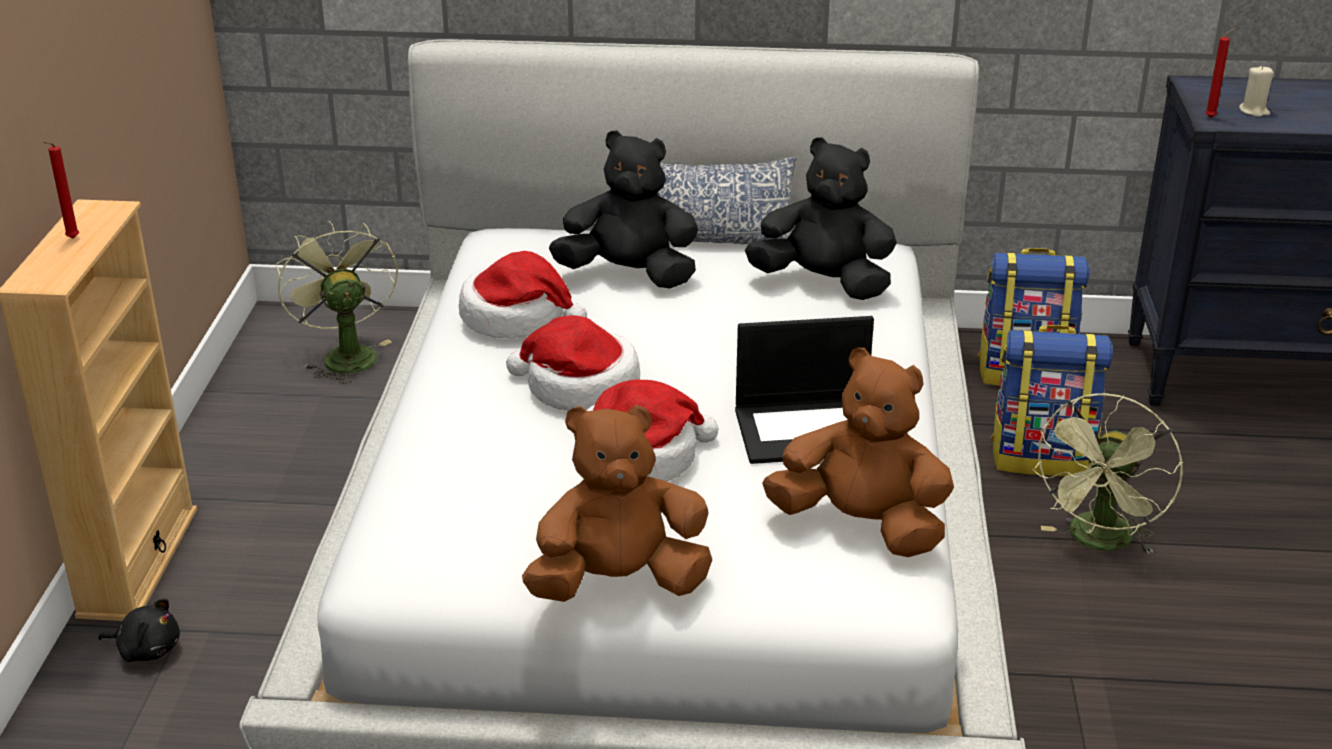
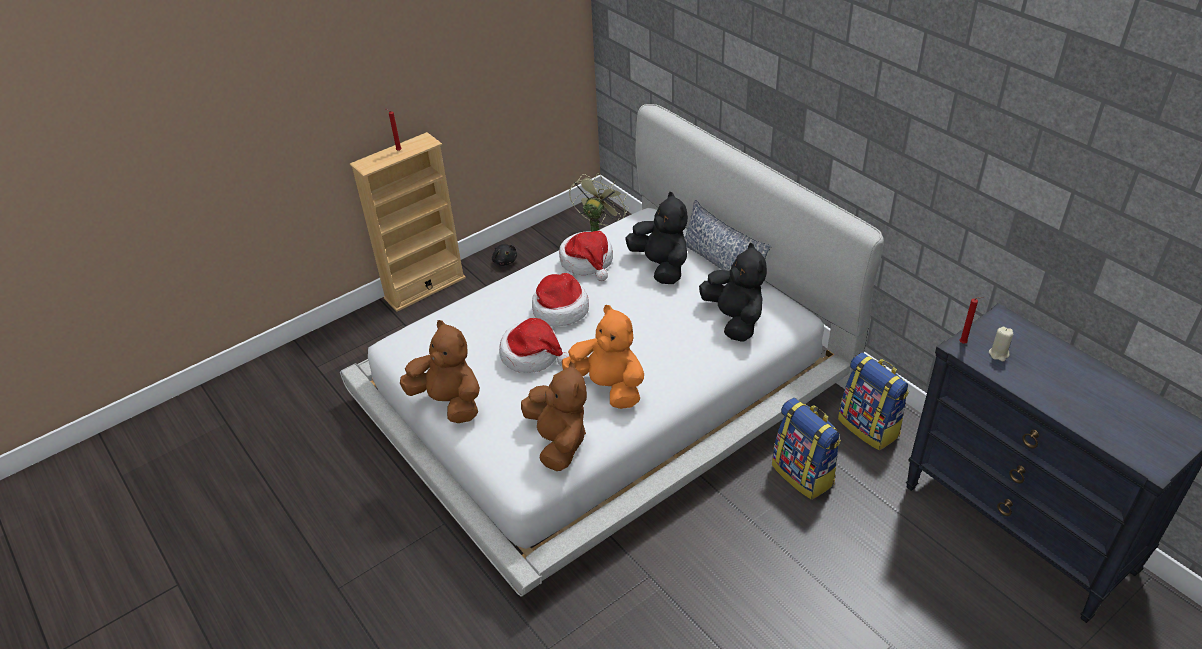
camera: 50 degrees right, 10 degrees up
black plush toy [98,598,180,662] -> black plush toy moved to [492,244,517,266]
laptop [735,316,874,464] -> orange plush toy [561,305,644,409]
green fan [1032,393,1183,554] -> none

